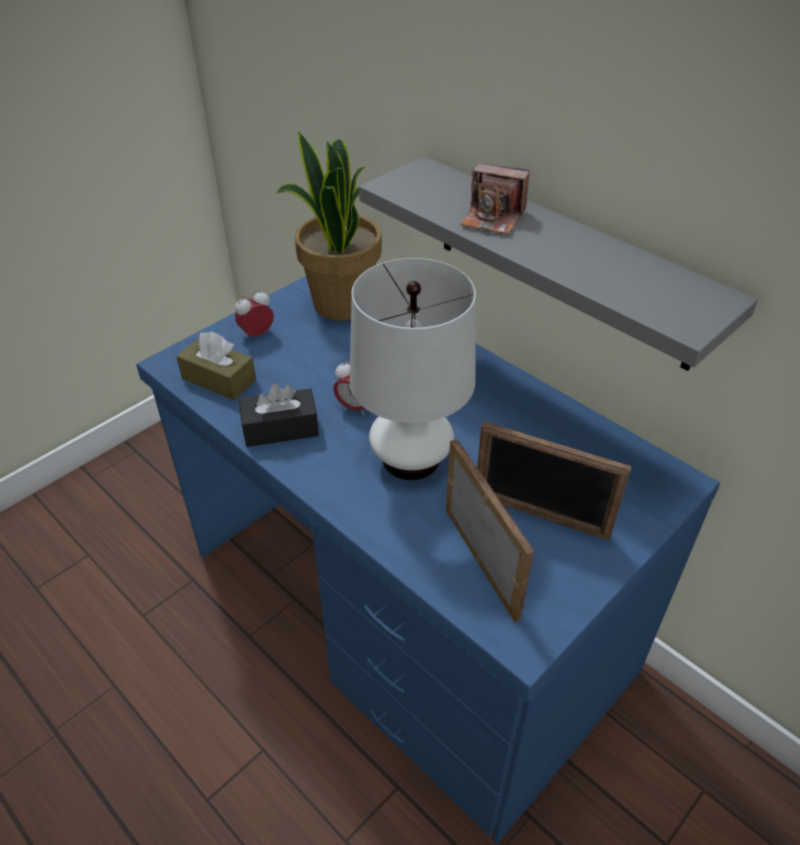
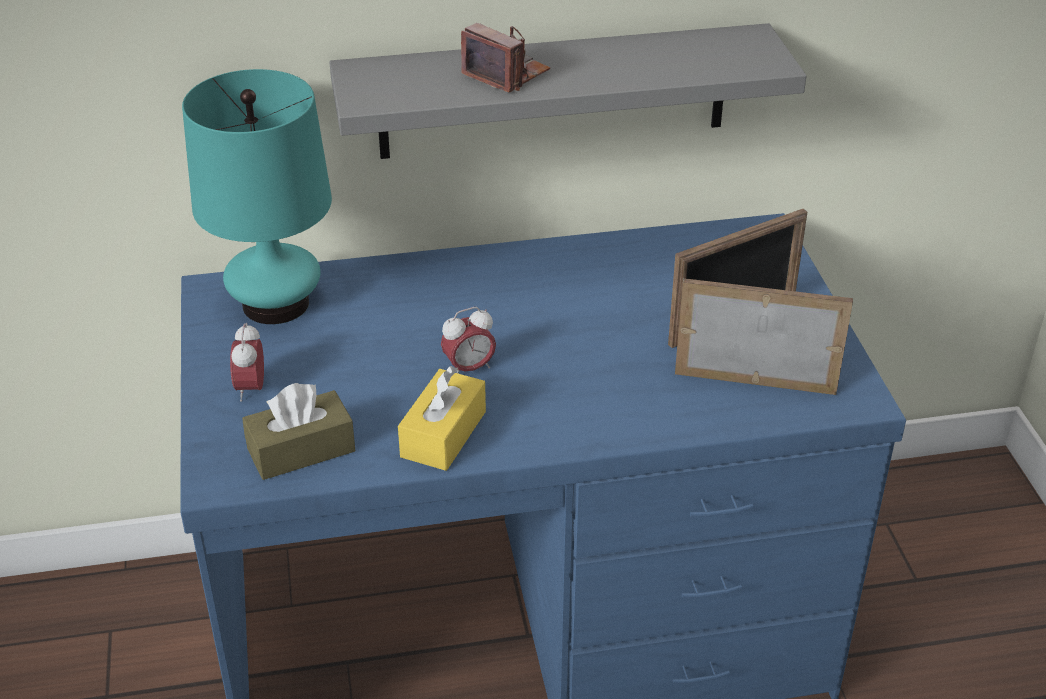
camera: 55 degrees left, 5 degrees down
black tissue box [239,384,319,447] -> yellow tissue box [398,366,486,471]
potted plant [276,132,382,321] -> turquoise table lamp [182,69,332,324]
white table lamp [350,258,476,480] -> none
camera [461,163,530,235] -> camera turned 105 degrees counterclockwise [461,23,550,93]

